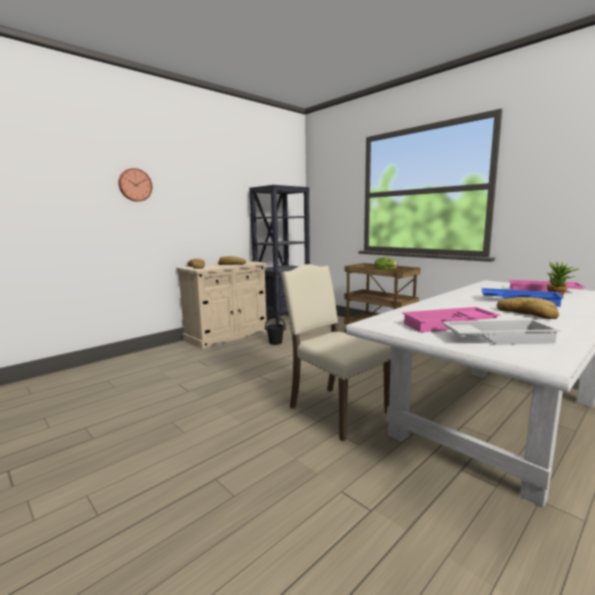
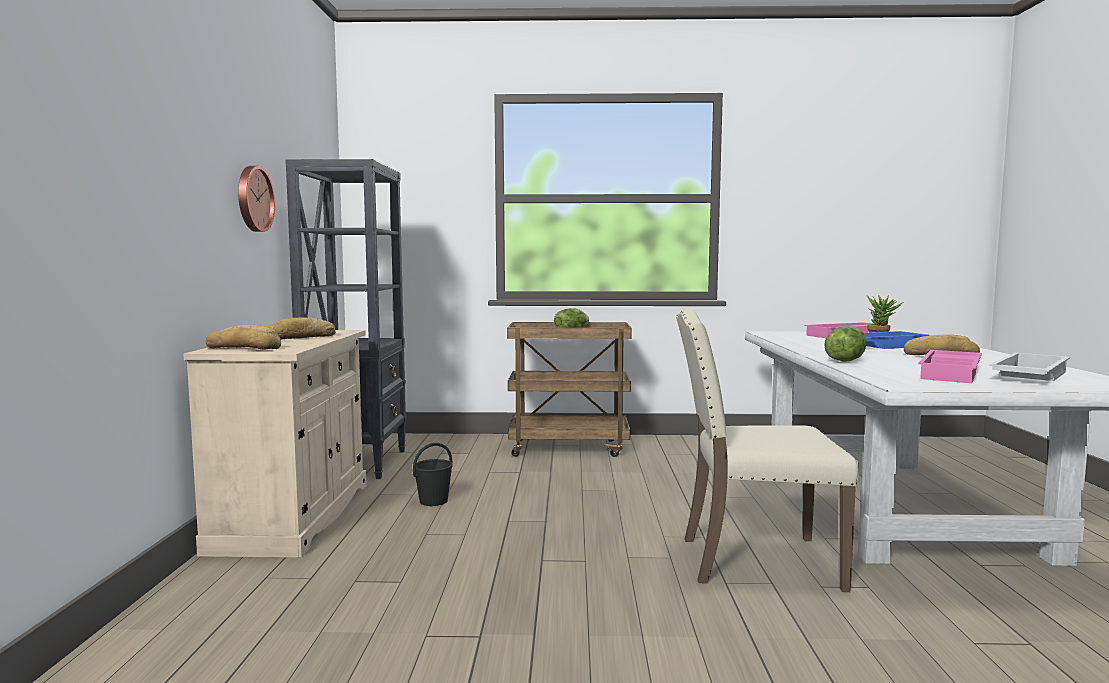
camera: 45 degrees left, 5 degrees down
wall clock [118,168,152,202] -> wall clock moved to [238,166,275,232]
none -> lettuce [824,326,867,362]

